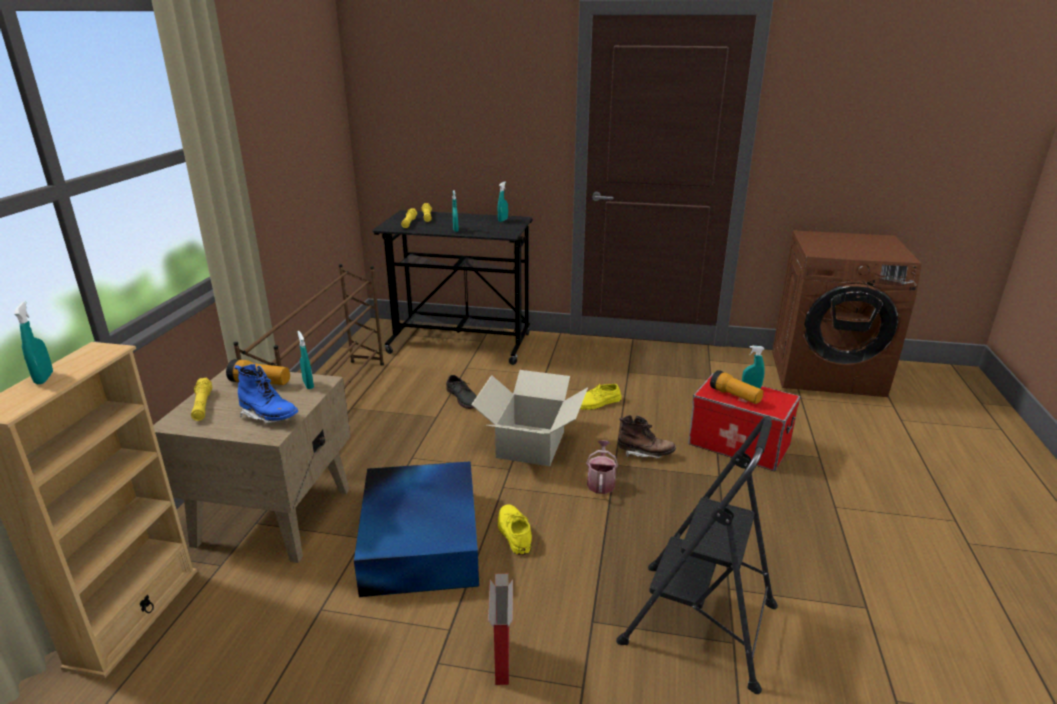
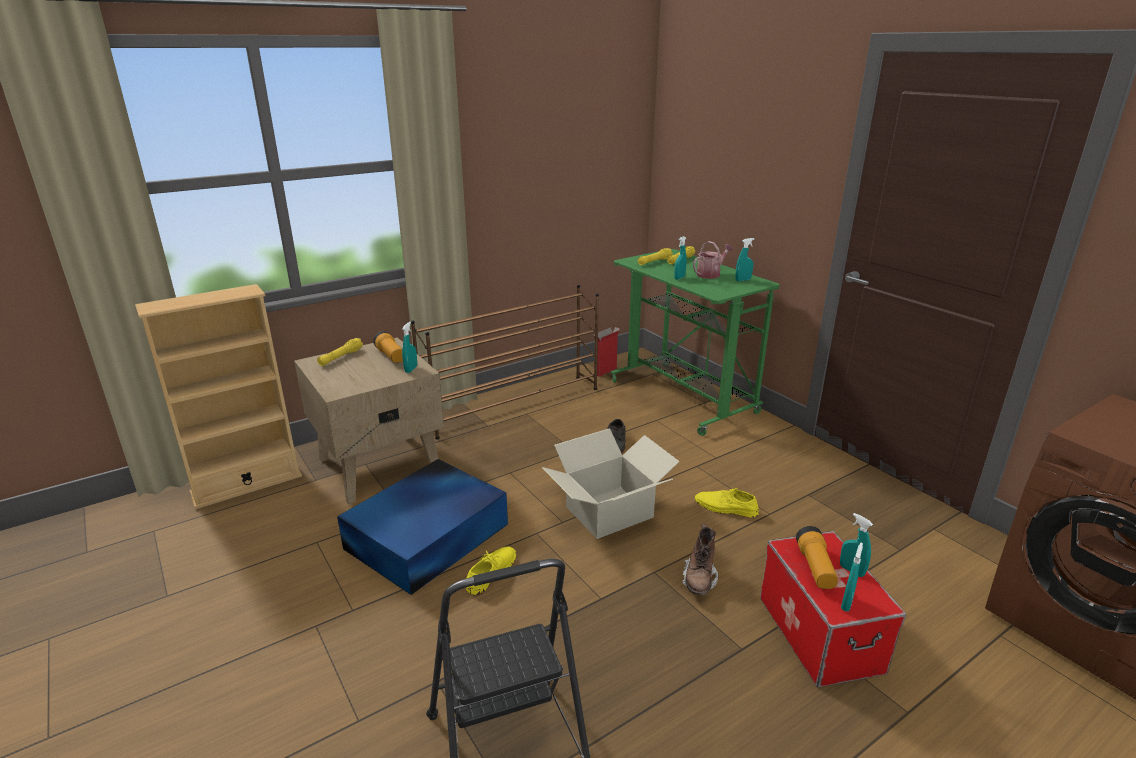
camera: 45 degrees right, 0 degrees up
turquoise spray bottle [14,301,53,385] -> turquoise spray bottle moved to [841,542,863,612]
blue boot [235,364,298,423] -> none
black desk [372,210,532,365] -> green desk [611,249,780,436]
cardboard box [488,574,513,685] -> cardboard box moved to [593,327,620,377]
watering can [586,440,618,494] -> watering can moved to [693,241,733,279]
brown boot [618,415,676,459] -> brown boot turned 45 degrees clockwise [682,523,718,595]

